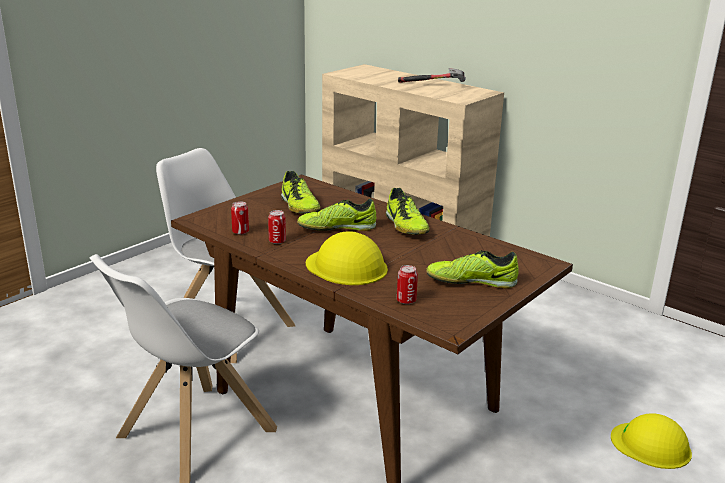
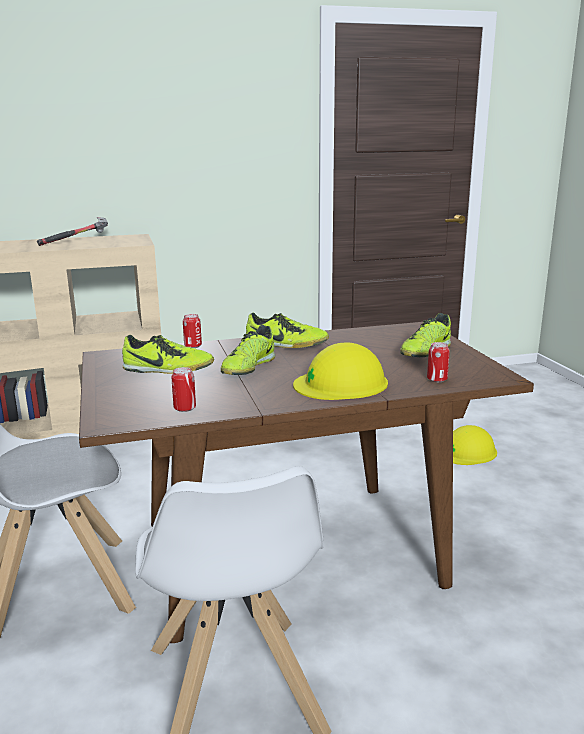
camera: 55 degrees left, 5 degrees down
can [268,210,286,244] -> can moved to [183,314,202,348]

